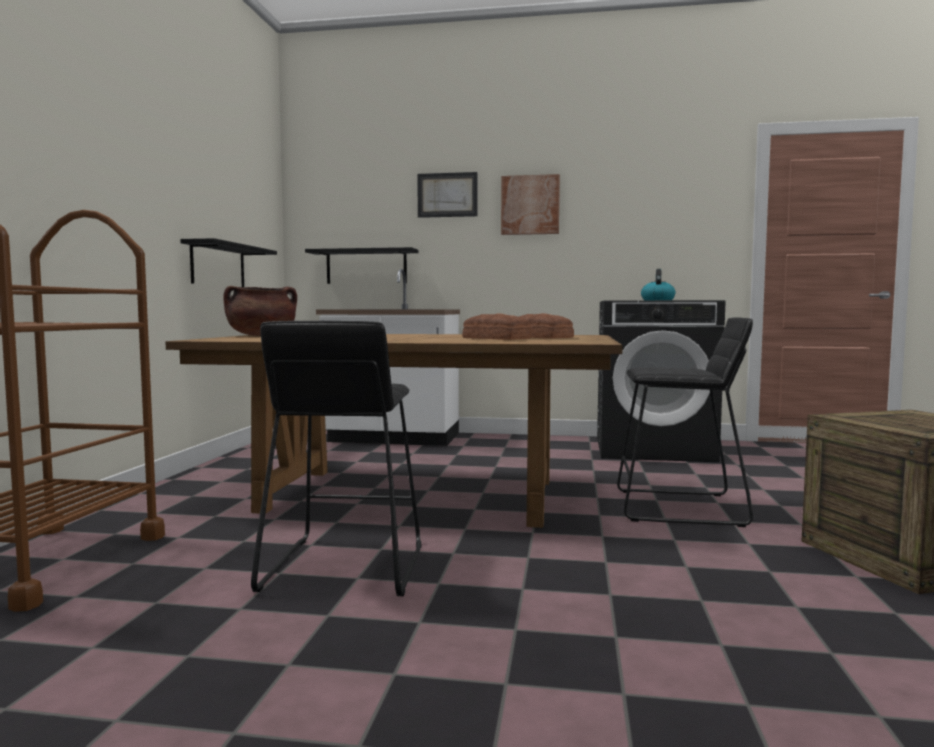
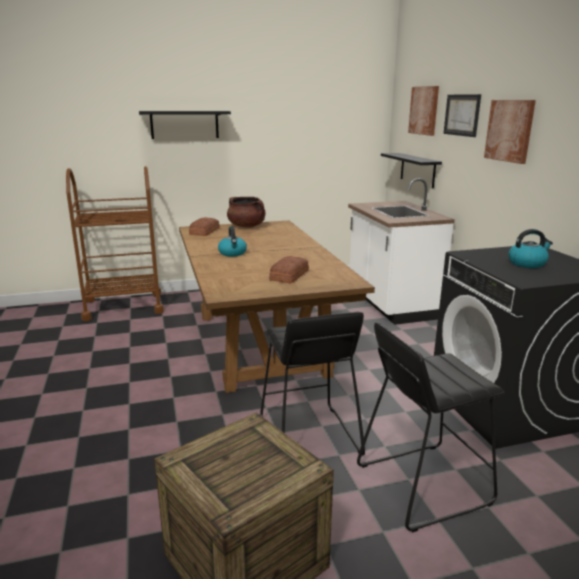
camera: 65 degrees right, 15 degrees up
black shelf [180,238,277,287] -> black shelf moved to [139,111,231,139]
black stool [251,321,422,596] -> black stool moved to [357,323,505,533]
bread [462,313,531,340] -> bread moved to [189,217,220,236]
none -> kettle [218,226,247,256]
none -> picture [408,86,439,136]

